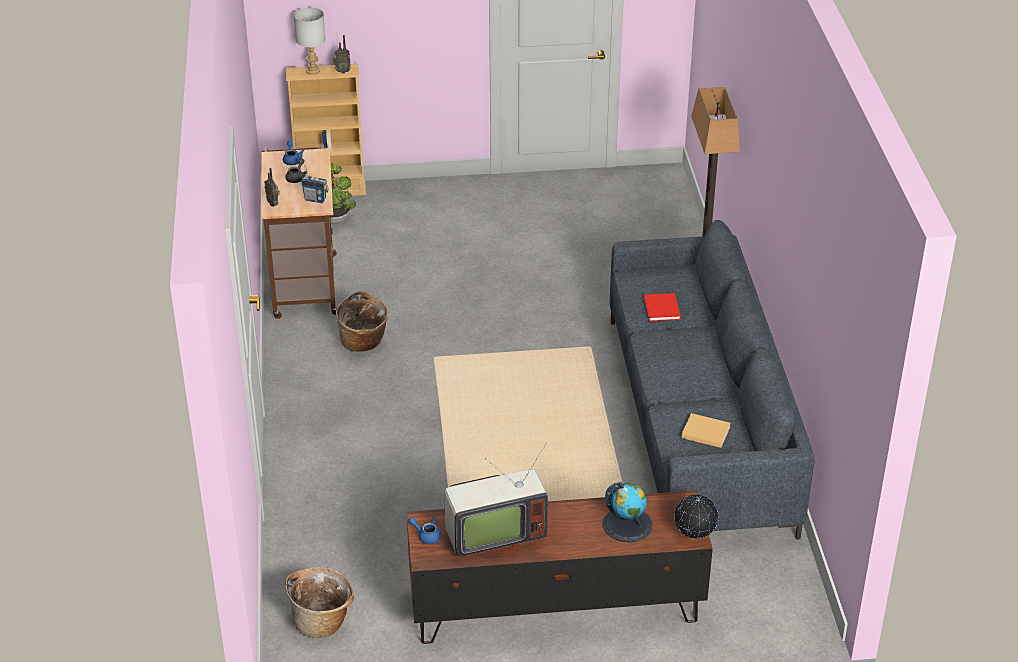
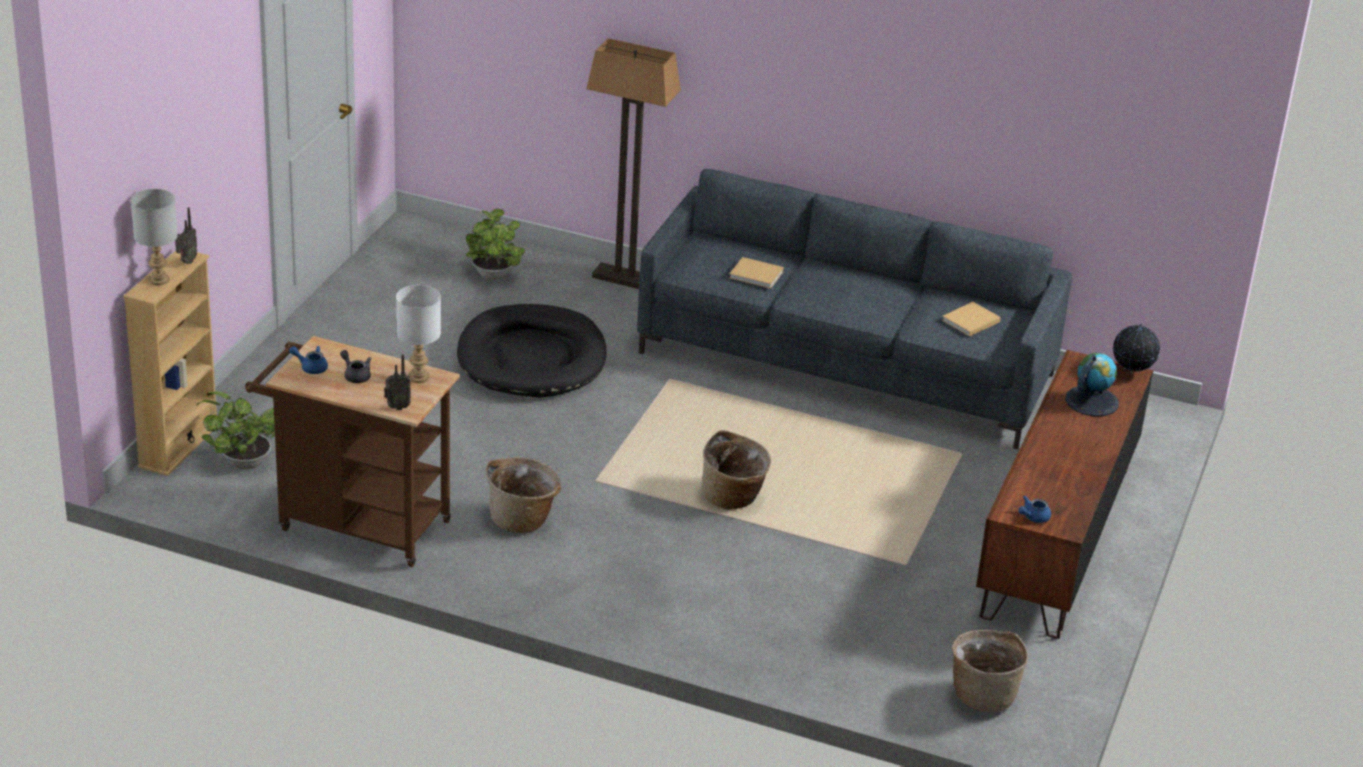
camera: 65 degrees left, 5 degrees down
radio [300,165,329,203] -> white table lamp [396,285,441,383]
television [444,444,548,558] -> none
red book [644,293,681,321] -> beige book [729,257,784,289]
none -> black dog bed [457,304,607,398]
none -> potted plant [466,209,525,280]
none -> basket [702,430,771,510]

